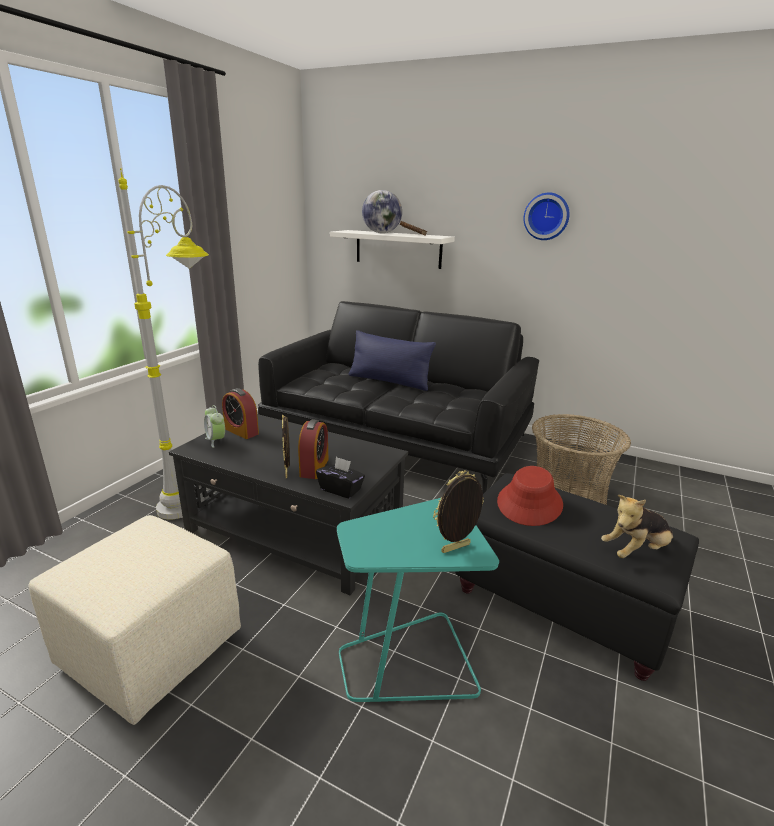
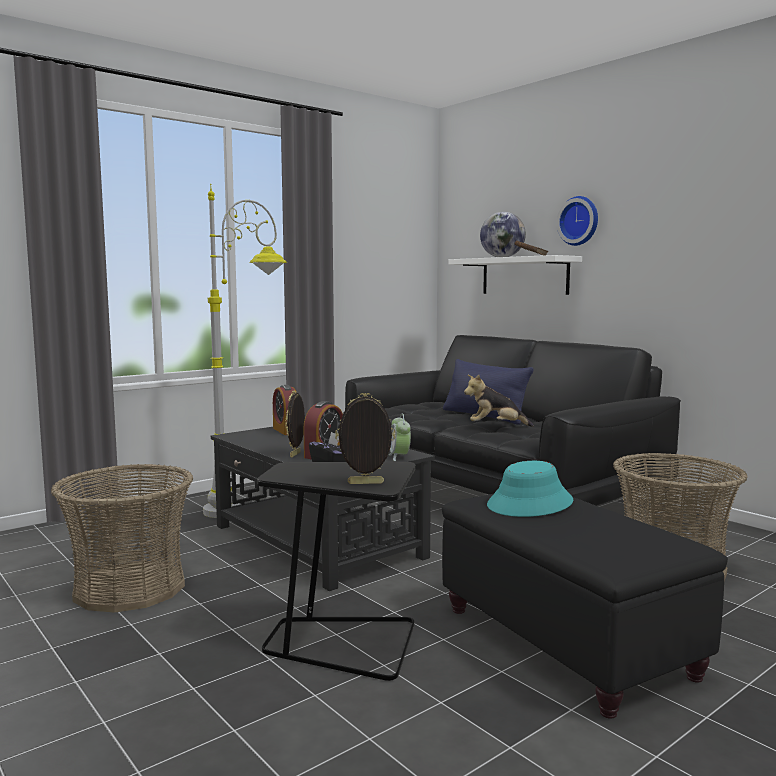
camera: 25 degrees right, 15 degrees down
beige ottoman [28,515,241,725] -> basket [51,464,193,613]
alarm clock [204,405,225,448] -> alarm clock moved to [389,413,411,461]
turquoise side table [337,498,499,702] -> black side table [257,462,415,681]
red hat [497,466,563,526] -> turquoise hat [487,461,573,517]
wall clock [524,193,570,240] -> wall clock moved to [556,196,598,246]
plush toy [601,495,673,558] -> plush toy moved to [464,375,534,427]

